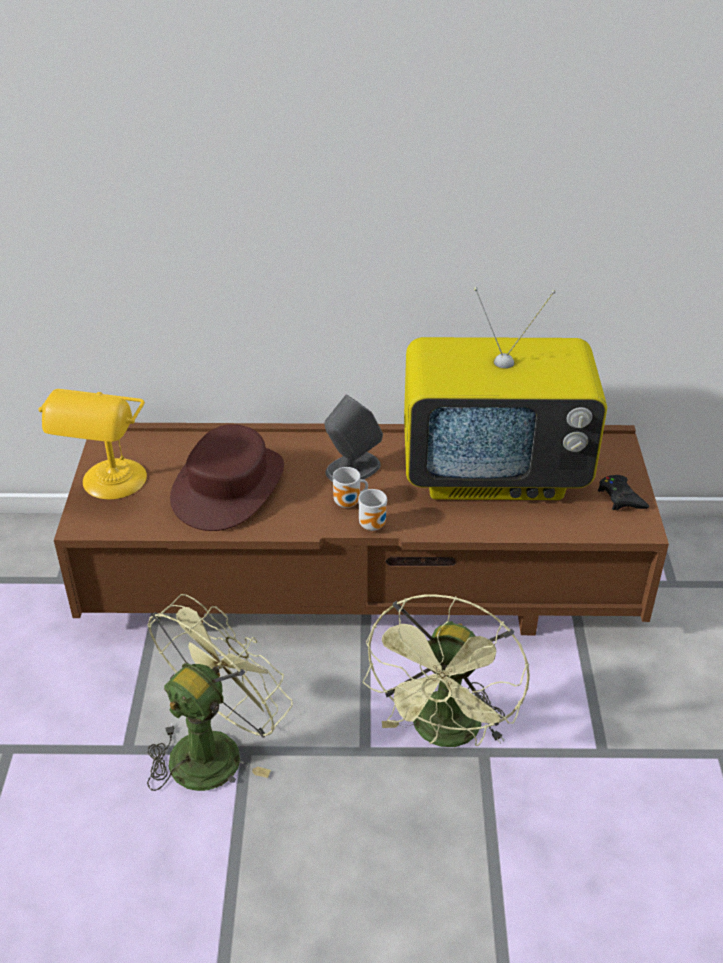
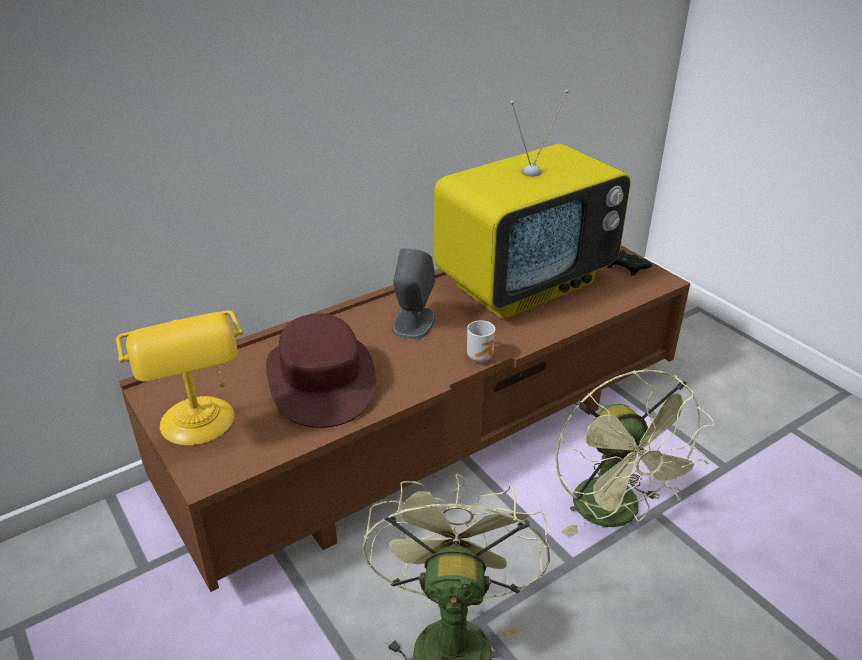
camera: 35 degrees left, 5 degrees down
mug [333,467,368,508] -> none

